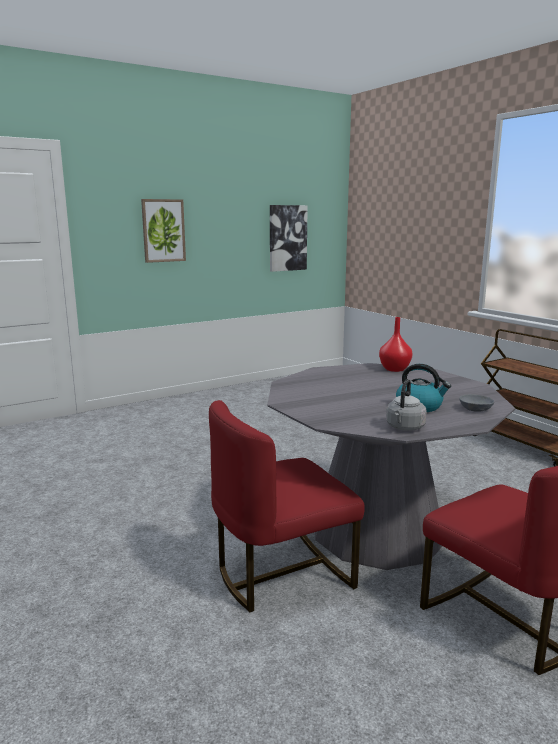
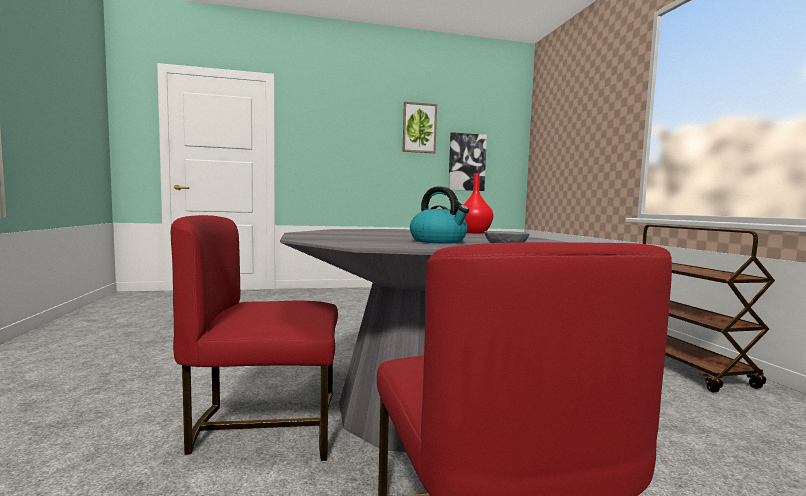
camera: 20 degrees right, 10 degrees down
picture [141,199,186,263] -> picture moved to [403,102,437,153]
grey kettle [386,379,427,431] -> none

